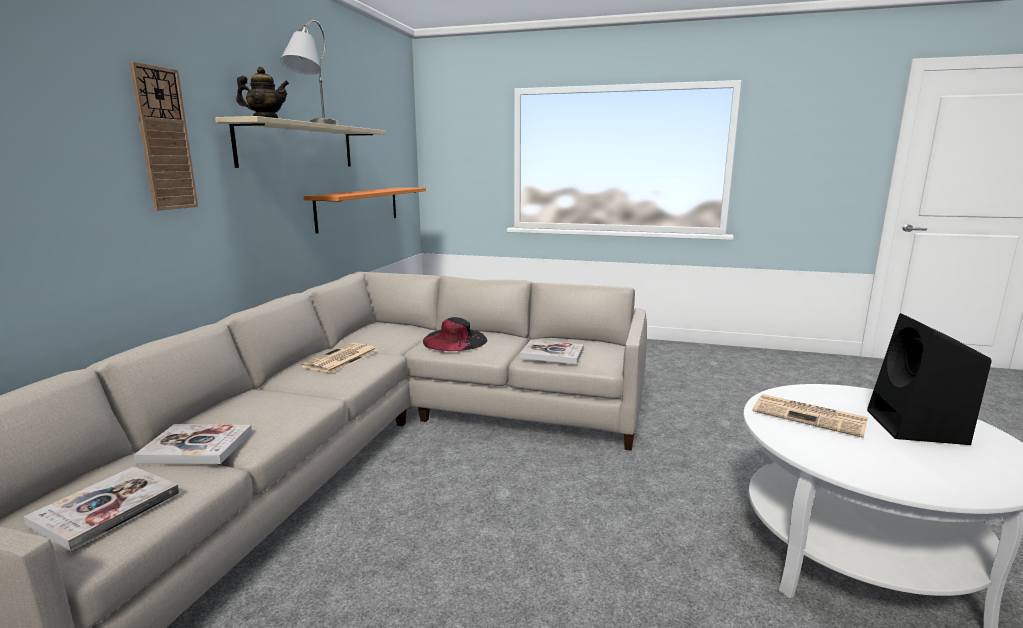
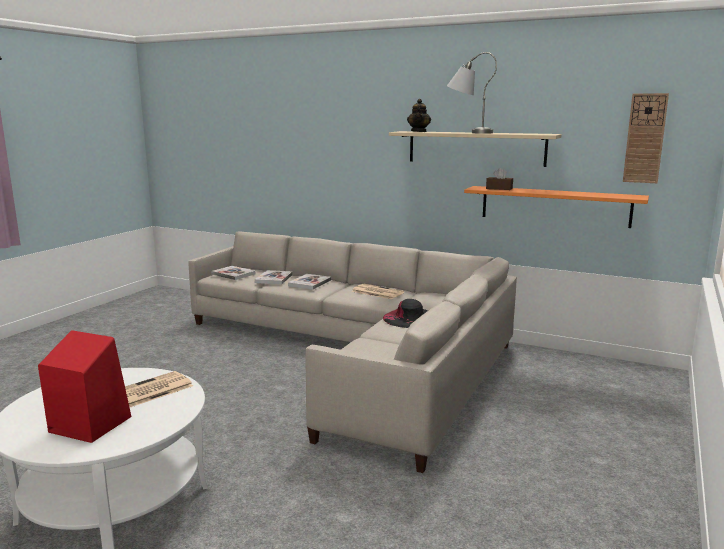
camera: 100 degrees right, 0 degrees up
wall clock [129,61,198,211] -> wall clock moved to [623,93,669,183]
book [520,340,584,364] -> book moved to [288,274,331,290]
black speaker [867,313,992,445] -> red speaker [38,330,131,443]
none -> brown tissue box [486,168,513,190]

